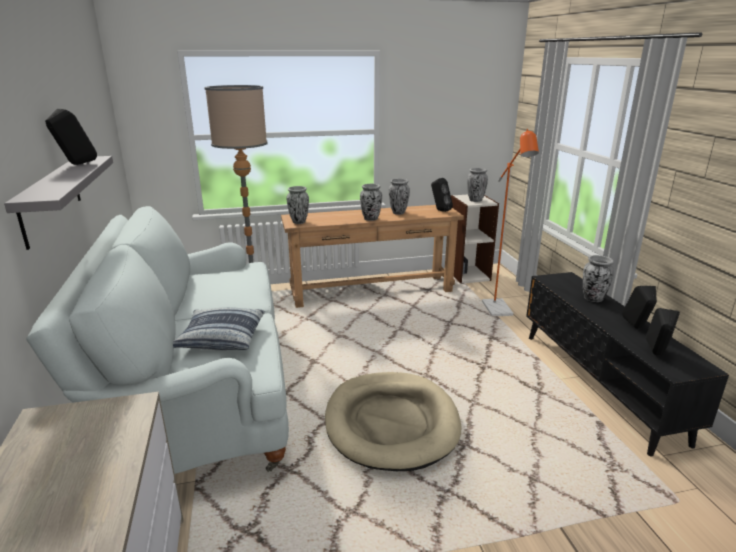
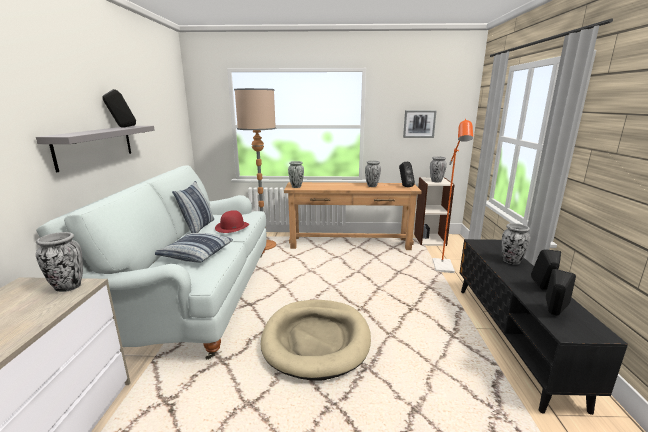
camera: 15 degrees right, 5 degrees down
vase [360,184,382,221] -> vase moved to [36,232,83,292]
none -> pillow [172,181,214,233]
none -> red hat [215,210,249,233]
none -> picture [403,110,437,138]

